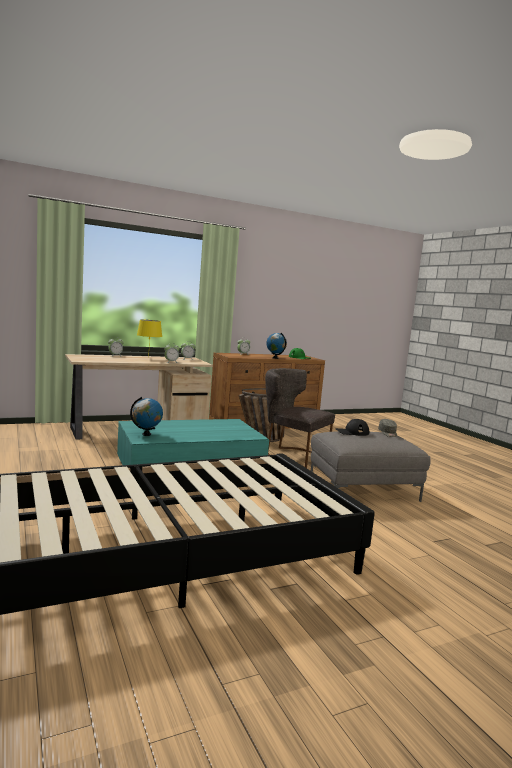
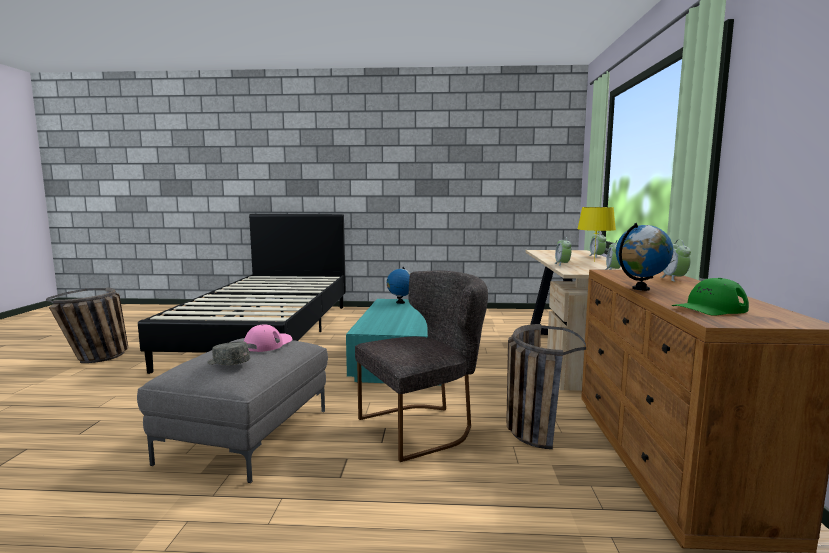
camera: 120 degrees right, 0 degrees up
black cap [335,419,369,436] -> pink cap [244,324,292,352]
none -> basket [46,287,128,363]

